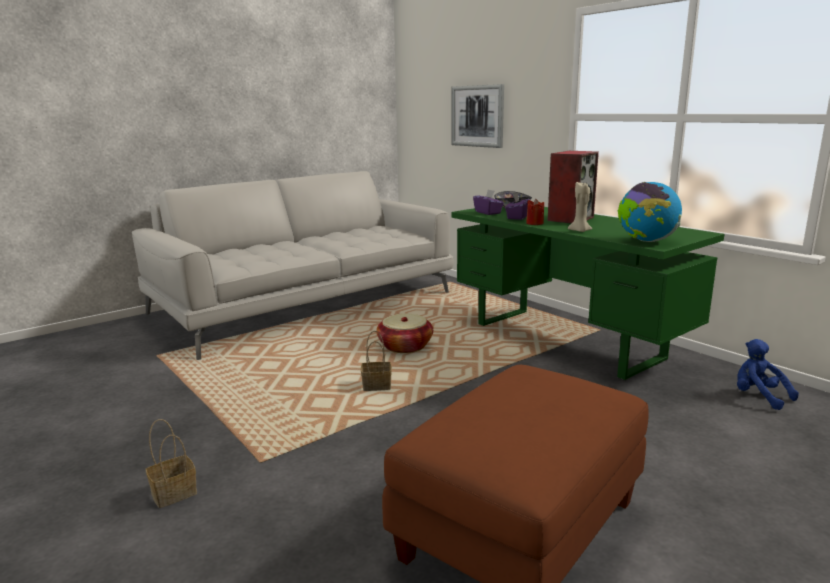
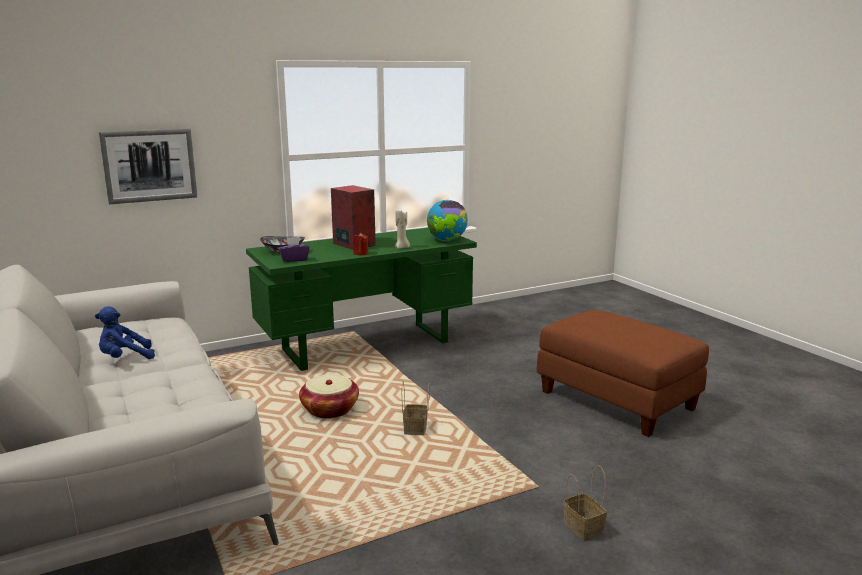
camera: 80 degrees left, 0 degrees up
purple tissue box [505,193,530,220] -> none
blue plush toy [737,339,799,410] -> blue plush toy moved to [95,307,155,359]

